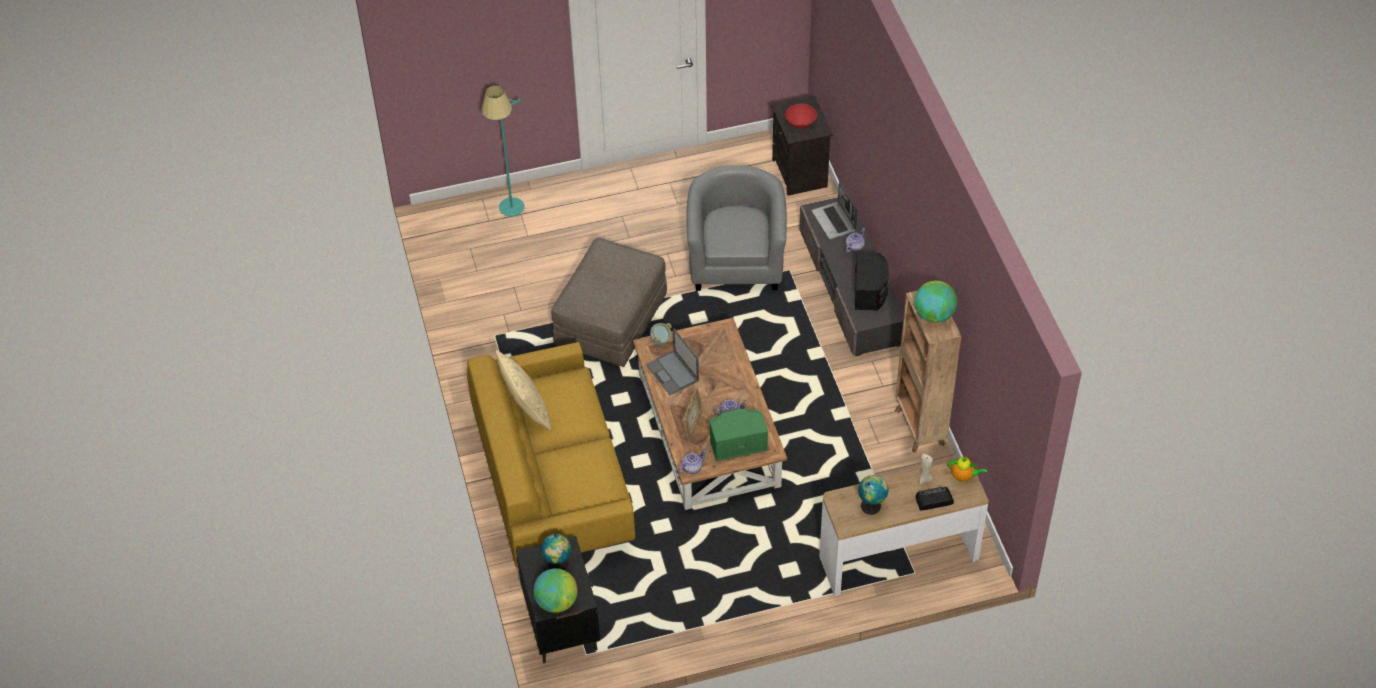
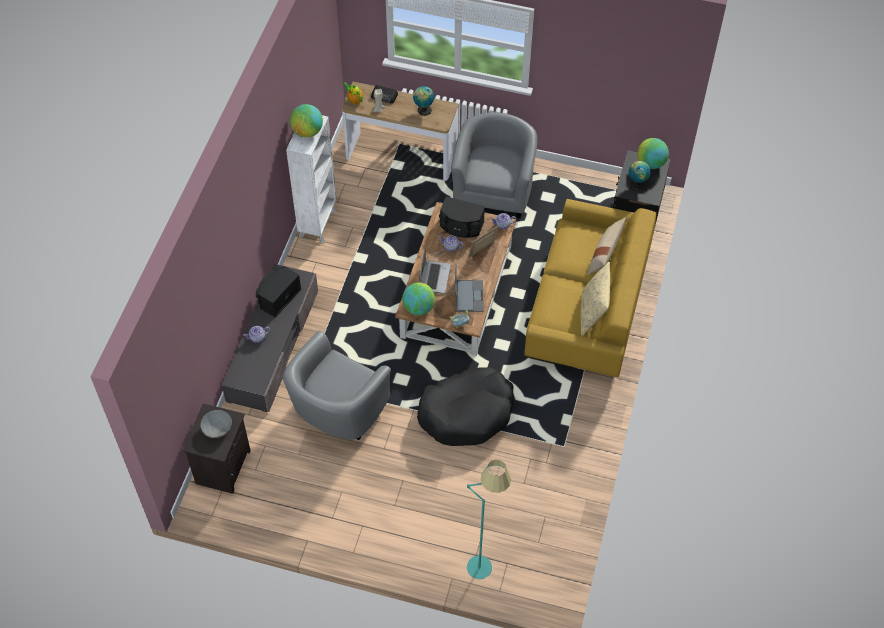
camera: 150 degrees left, 5 degrees up
grey ottoman [551,238,667,367] -> black dog bed [417,368,513,446]
green speaker [709,409,768,461] -> black speaker [439,197,485,238]
red bowl [785,103,817,128] -> grey bowl [200,410,232,438]
laptop [812,183,858,239] -> laptop moved to [419,246,451,294]
brown bookcase [895,291,961,453] -> white bookcase [286,115,337,243]
none -> globe [402,283,435,315]
none -> grey armchair [451,112,537,218]
none -> beige pillow [587,217,626,276]

